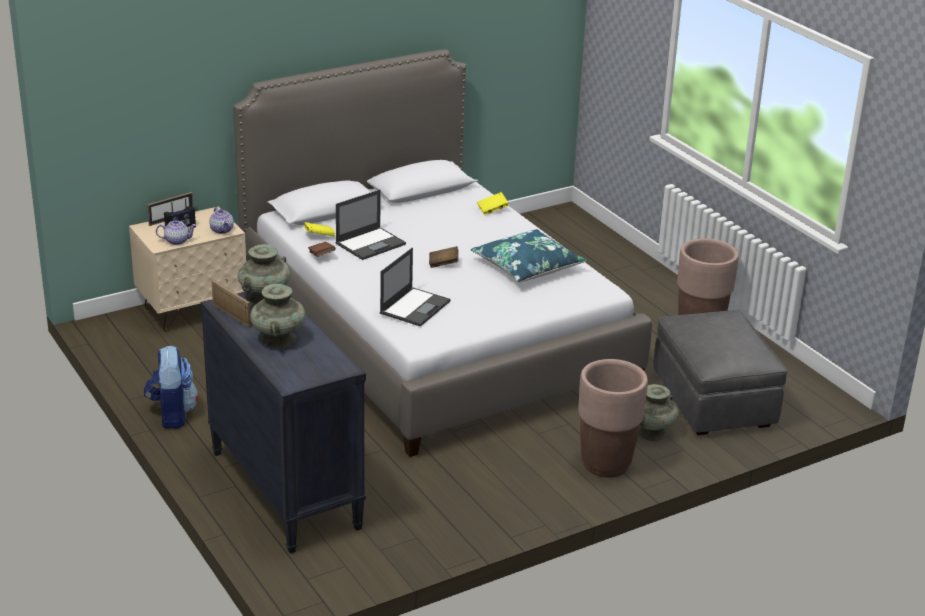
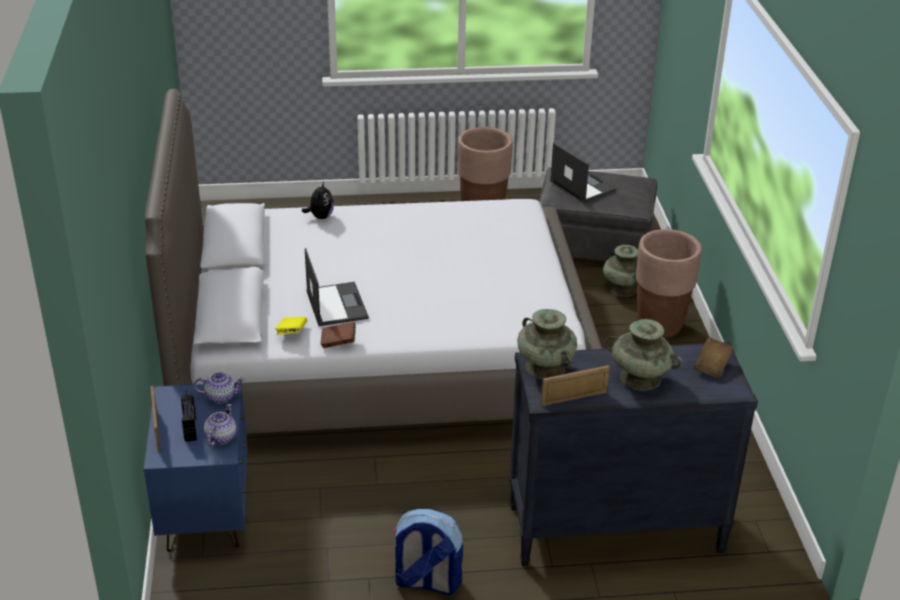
camera: 65 degrees left, 5 degrees up
beige nightstand [129,207,246,332] -> blue nightstand [144,382,247,552]
laptop [380,248,451,327] -> laptop moved to [550,143,616,203]
brown book [429,246,458,268] -> brown book moved to [694,337,733,378]
blue pillow [471,229,587,283] -> none
yellow book [477,192,509,215] -> plush toy [302,182,334,219]

